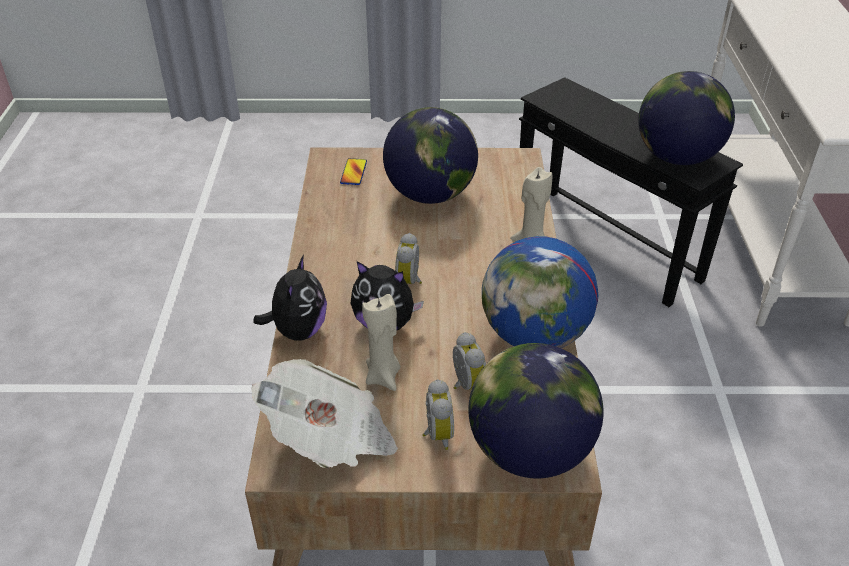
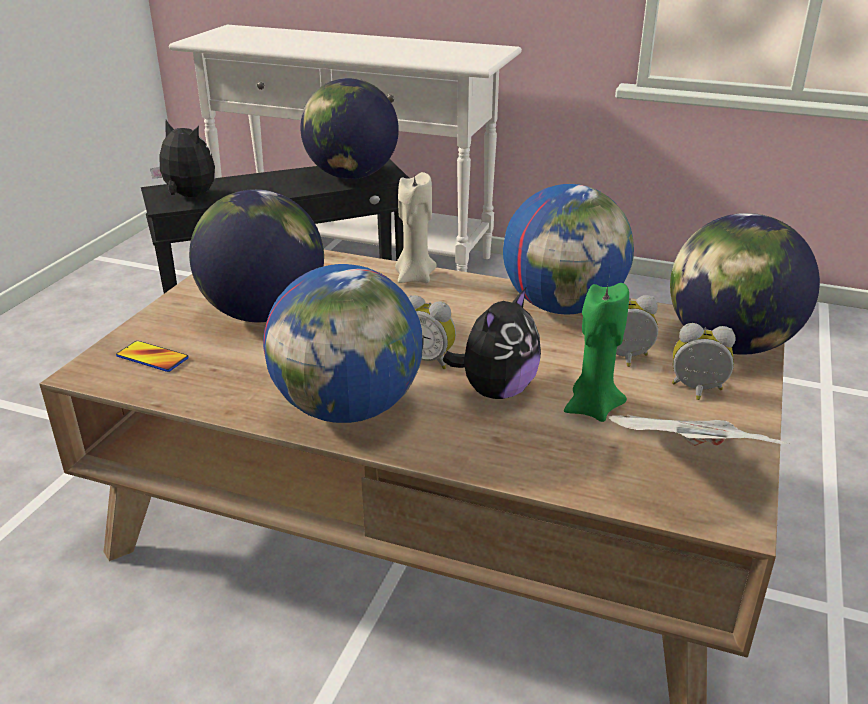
camera: 70 degrees left, 10 degrees down
plush toy [253,255,327,341] -> plush toy moved to [150,120,215,197]
beige candle [362,294,400,391] -> green candle [564,283,629,422]
none -> globe [263,264,423,423]

